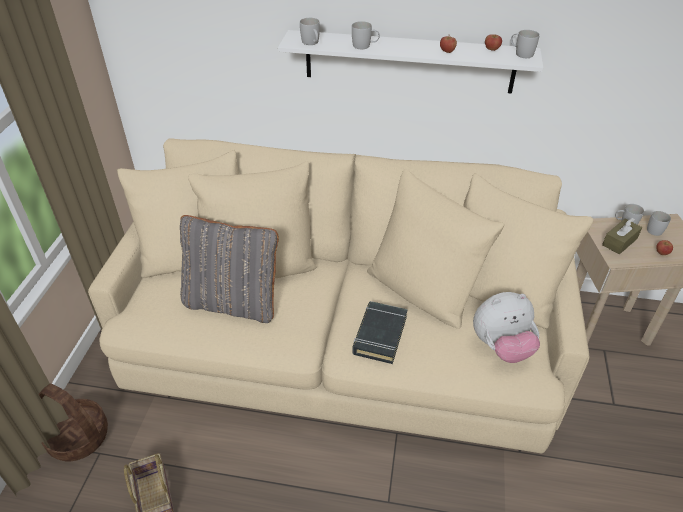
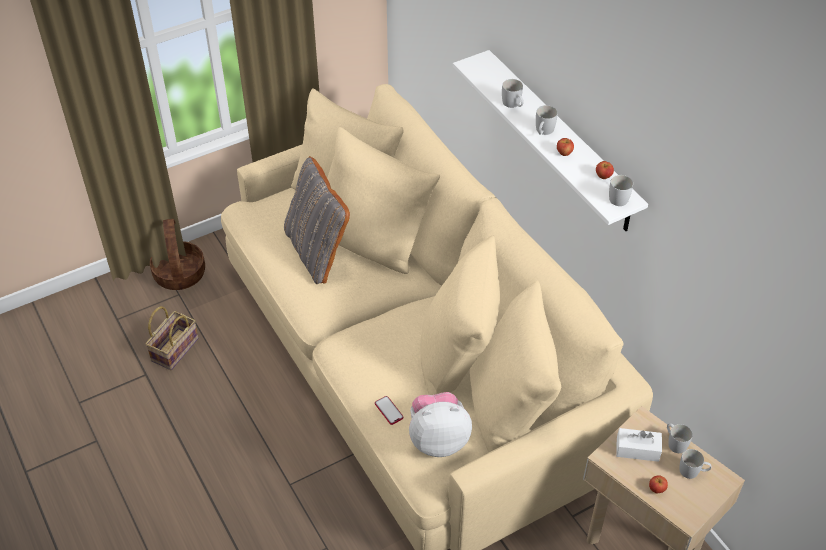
camera: 50 degrees right, 5 degrees up
white mug [300,18,320,45] -> white mug moved to [536,105,558,135]
black book [352,301,408,364] -> none
plush toy [473,292,540,363] -> plush toy turned 135 degrees clockwise [409,392,472,457]
brown tissue box [602,218,642,254] -> white tissue box [616,428,662,462]
none -> phone [375,396,403,425]

